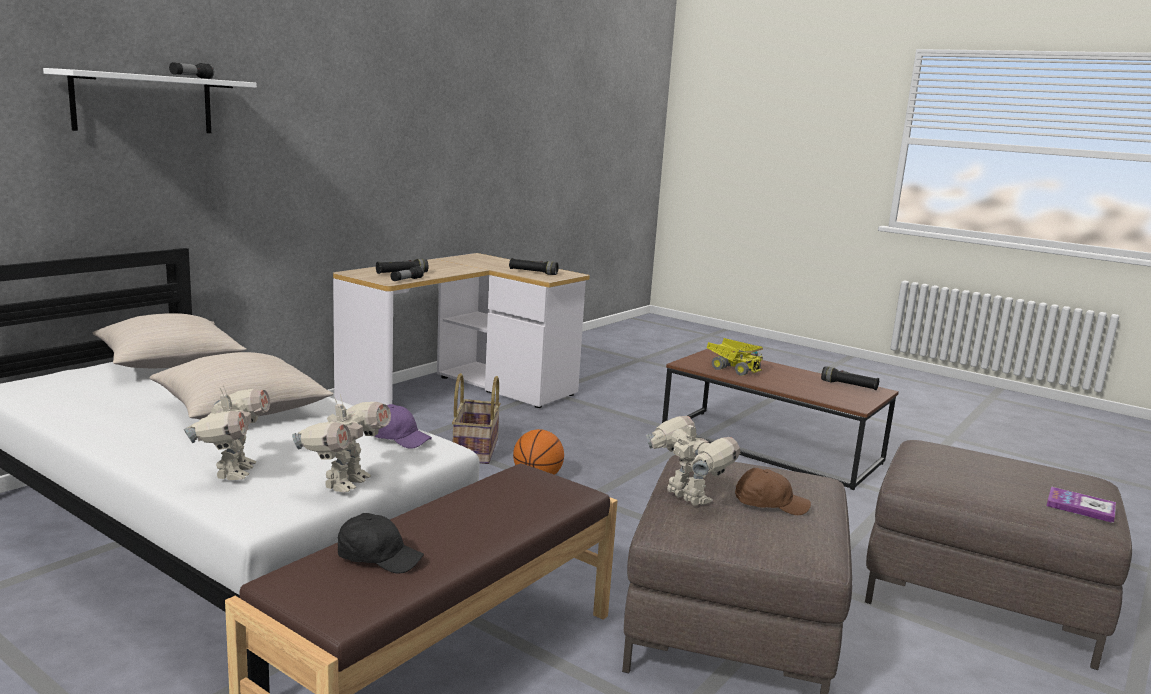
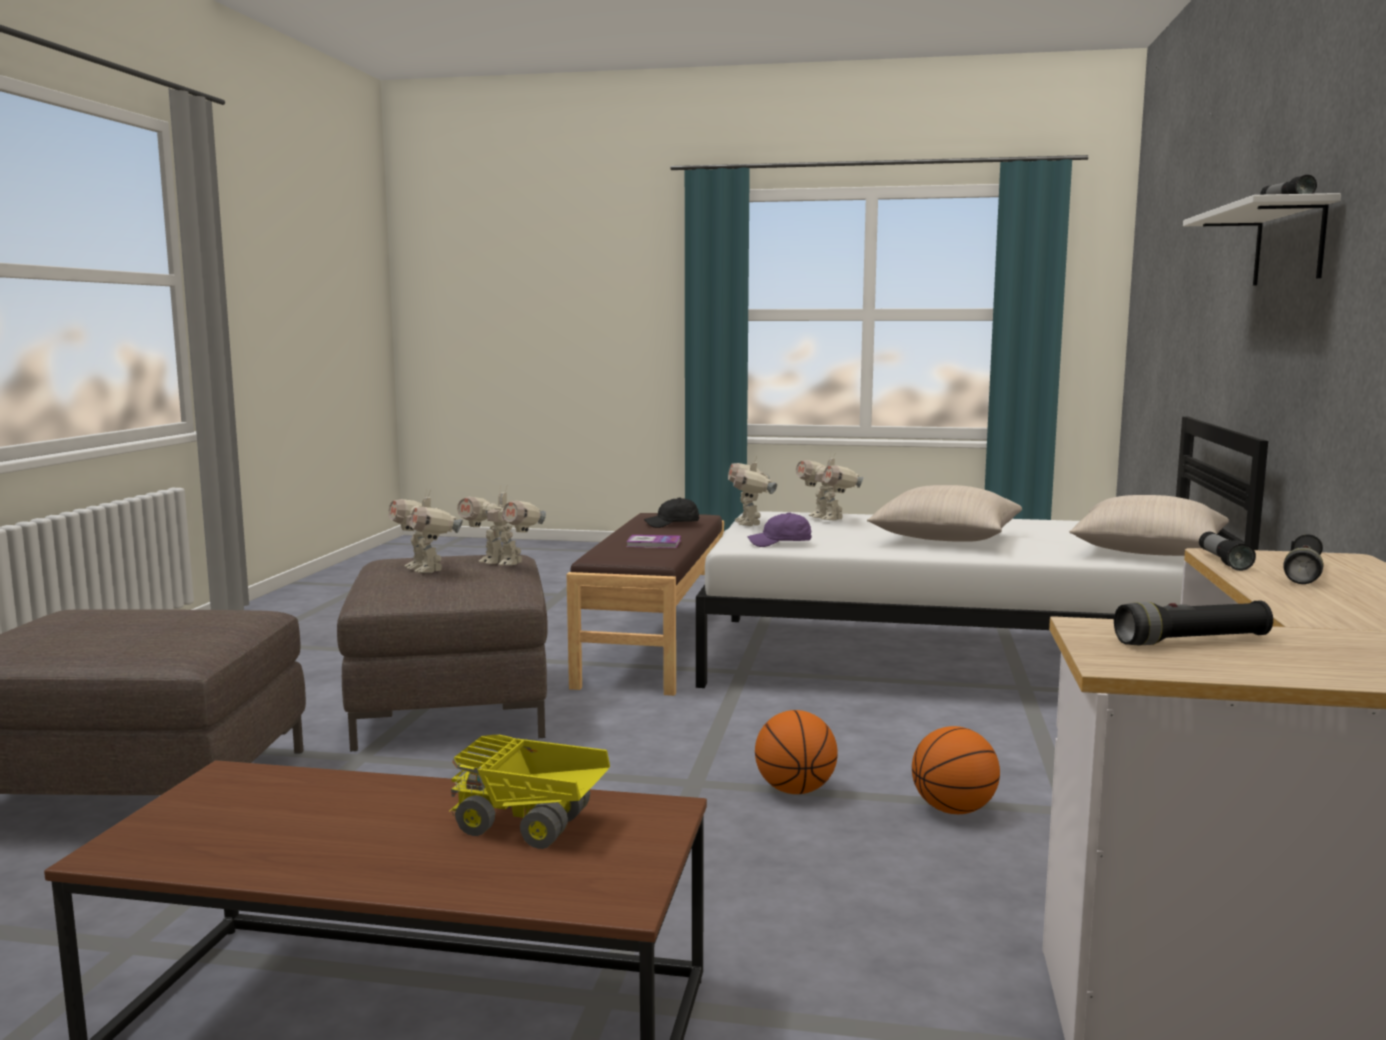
camera: 155 degrees right, 5 degrees down
basket [452,373,501,464] -> basketball [912,726,1000,814]
brown cap [735,468,811,515] -> toy robot [388,489,463,573]
black flashlight [821,366,880,390] -> none
book [1047,487,1116,523] -> book moved to [626,535,681,548]

